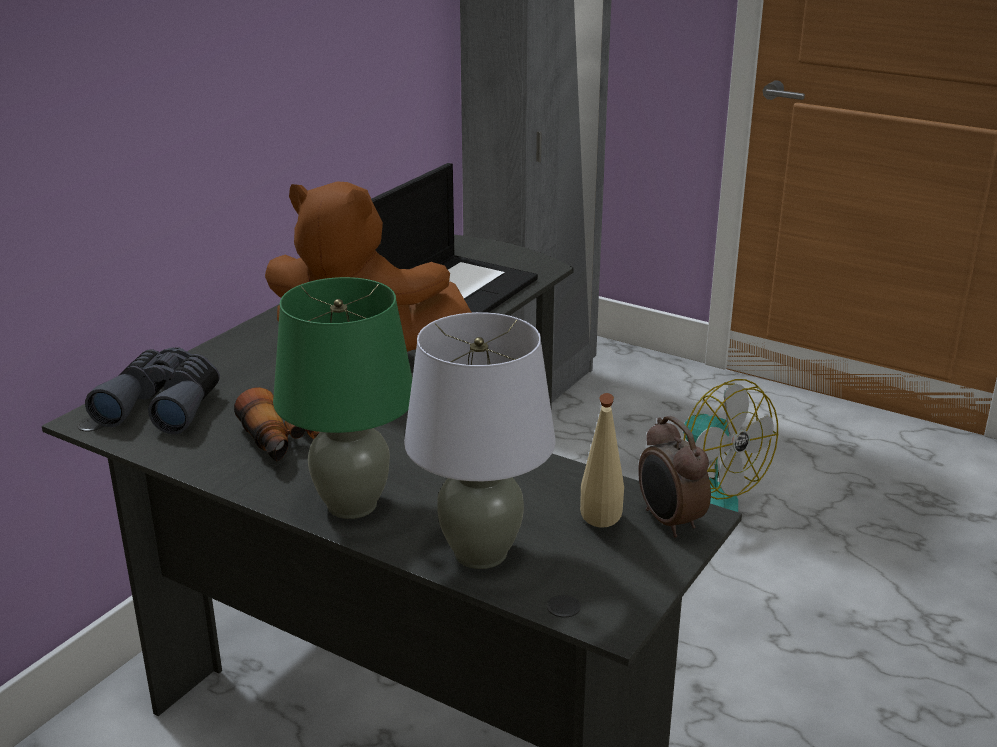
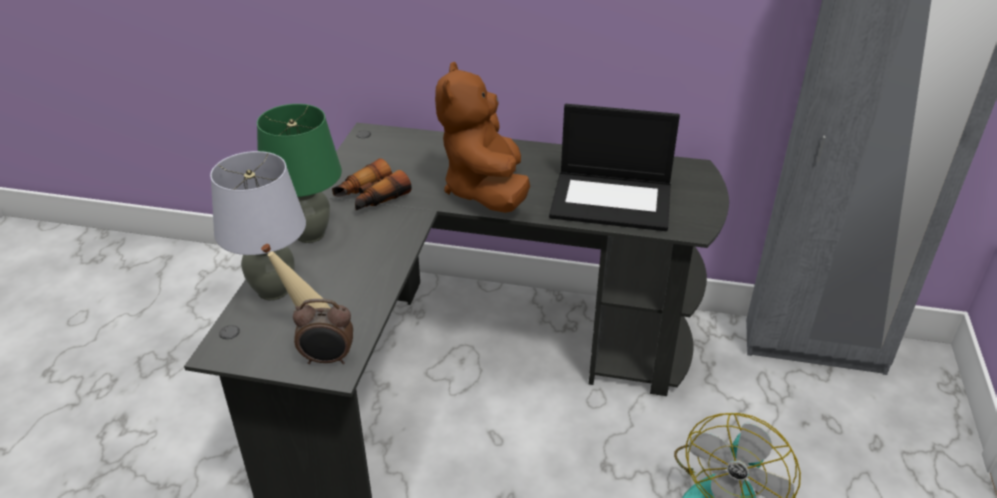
camera: 70 degrees right, 10 degrees up
grey binoculars [85,347,220,434] -> none
alarm clock [638,416,711,538] -> alarm clock turned 135 degrees counterclockwise [293,299,353,364]

